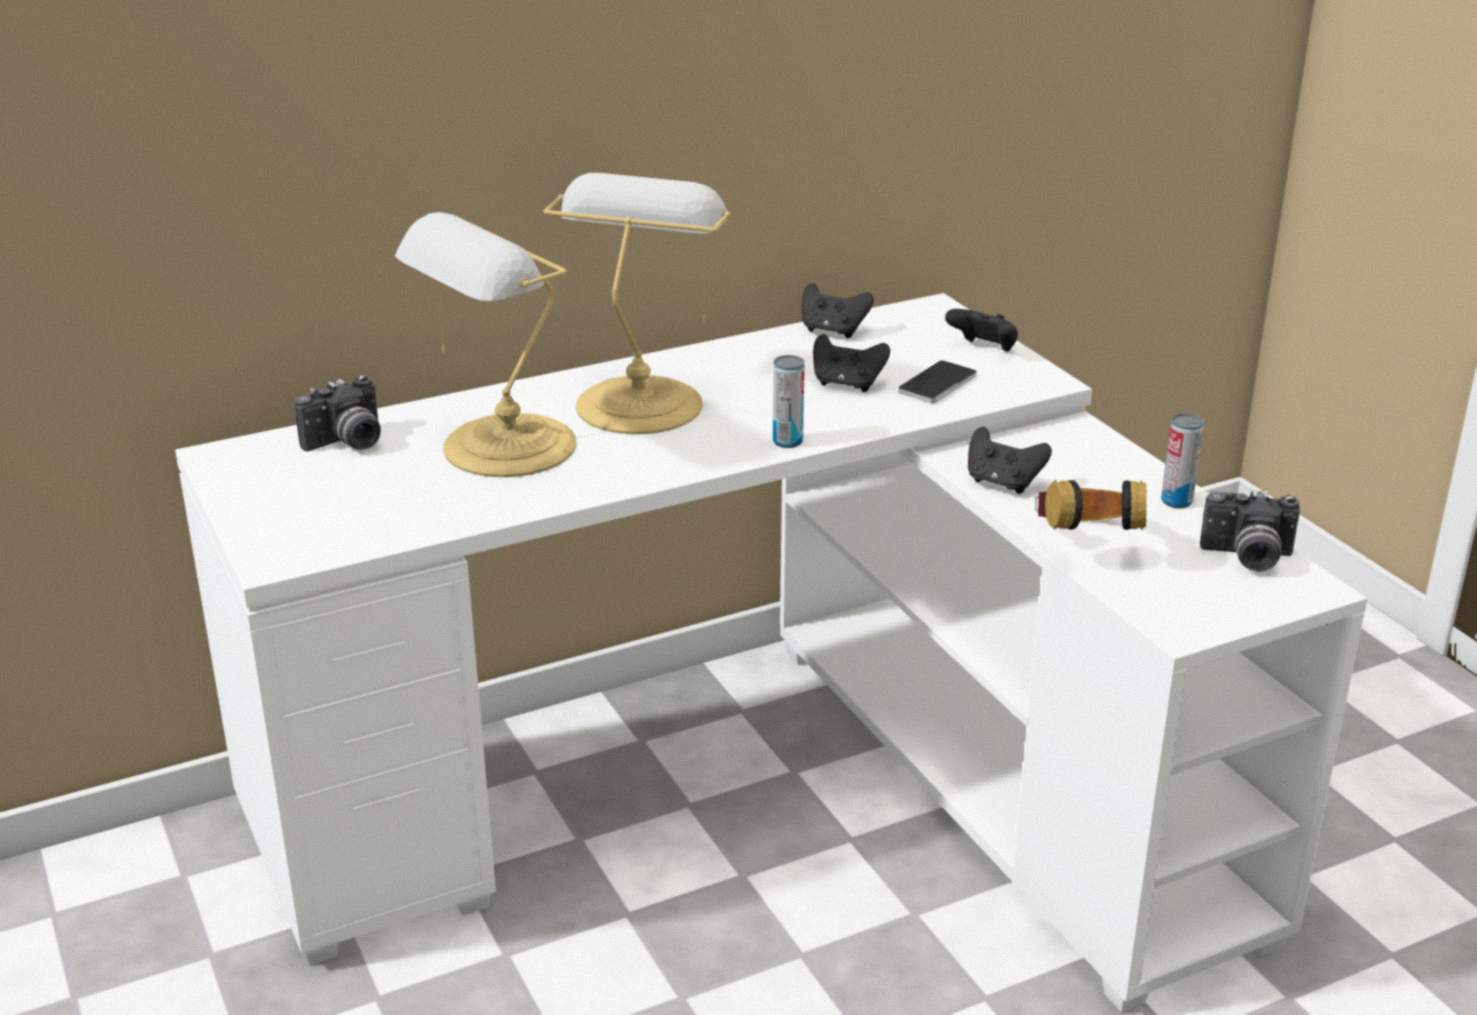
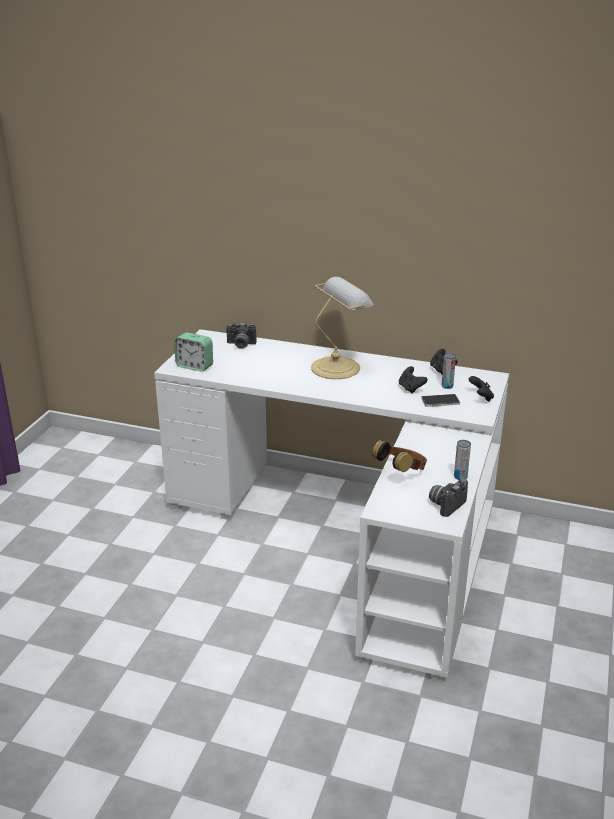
camera: 45 degrees right, 0 degrees up
table lamp [395,212,576,477] -> none
can [773,355,805,448] -> can moved to [442,353,456,389]
black game controller [968,427,1052,494] -> none
camera [1200,489,1300,572] -> camera turned 75 degrees clockwise [429,478,468,517]
none -> alarm clock [174,332,213,372]

